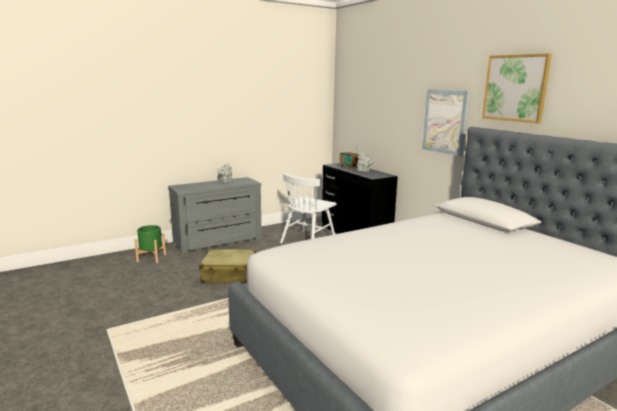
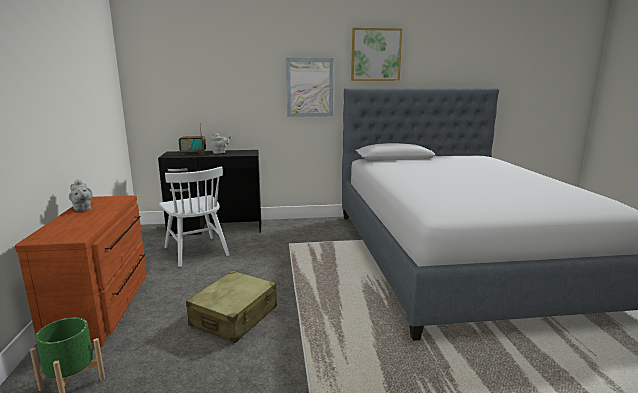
camera: 65 degrees left, 0 degrees up
grey dresser [168,177,262,254] -> brown dresser [15,195,147,347]

